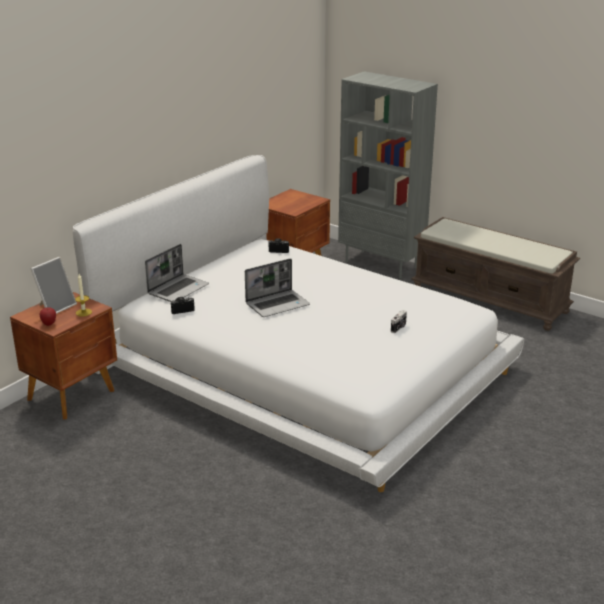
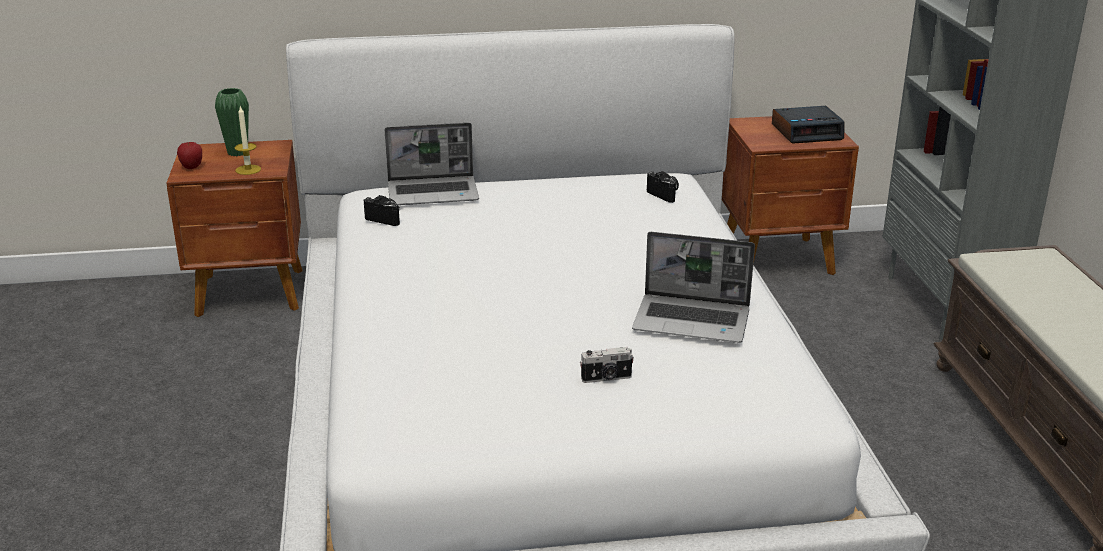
camera: 45 degrees right, 0 degrees up
picture frame [30,257,77,314] -> green vase [215,88,249,156]
laptop [245,258,310,317] -> laptop moved to [632,232,755,343]
none -> alarm clock [772,106,845,144]

